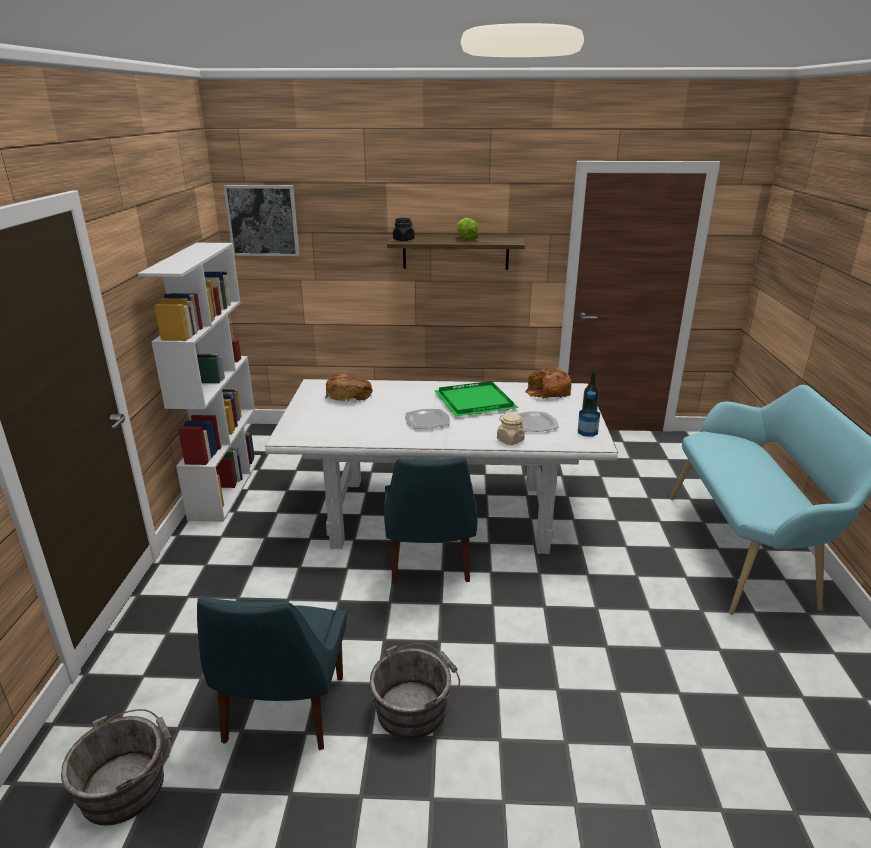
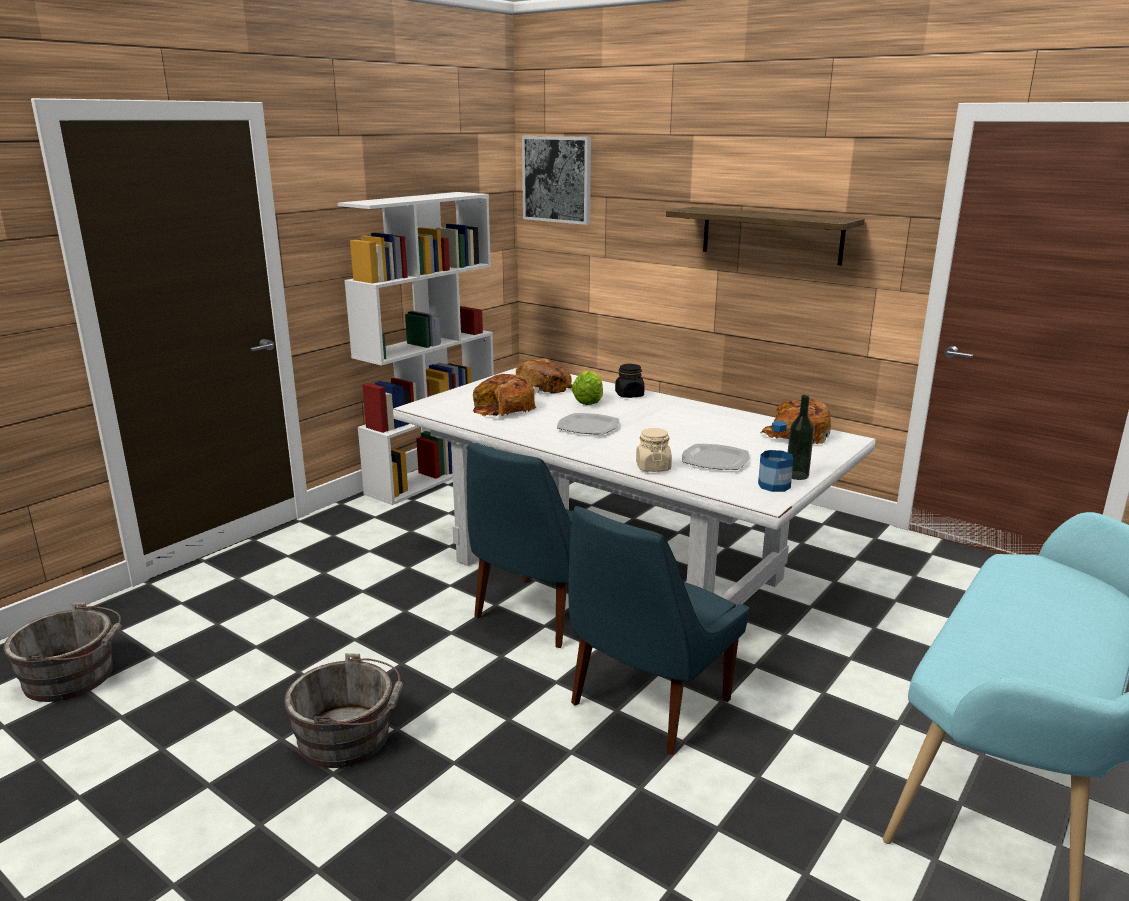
camera: 35 degrees right, 5 degrees down
blue chair [197,598,347,750] -> blue chair moved to [568,506,749,755]
black jar [393,218,414,241] -> black jar moved to [615,364,645,398]
green tray [435,381,519,417] -> none
lettuce [457,218,479,241] -> lettuce moved to [572,371,603,405]
none -> bread [472,374,536,416]

